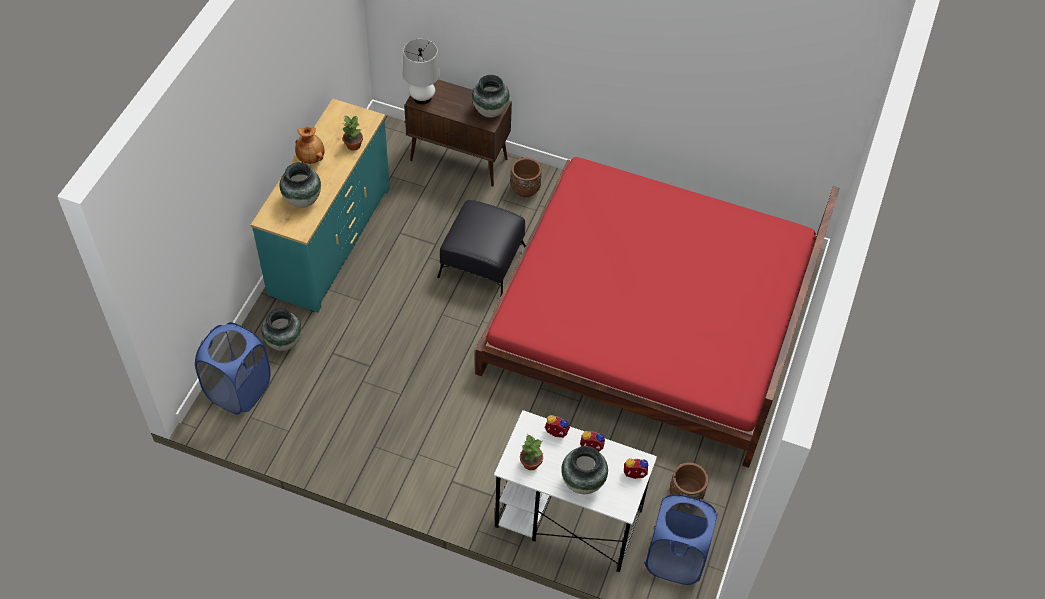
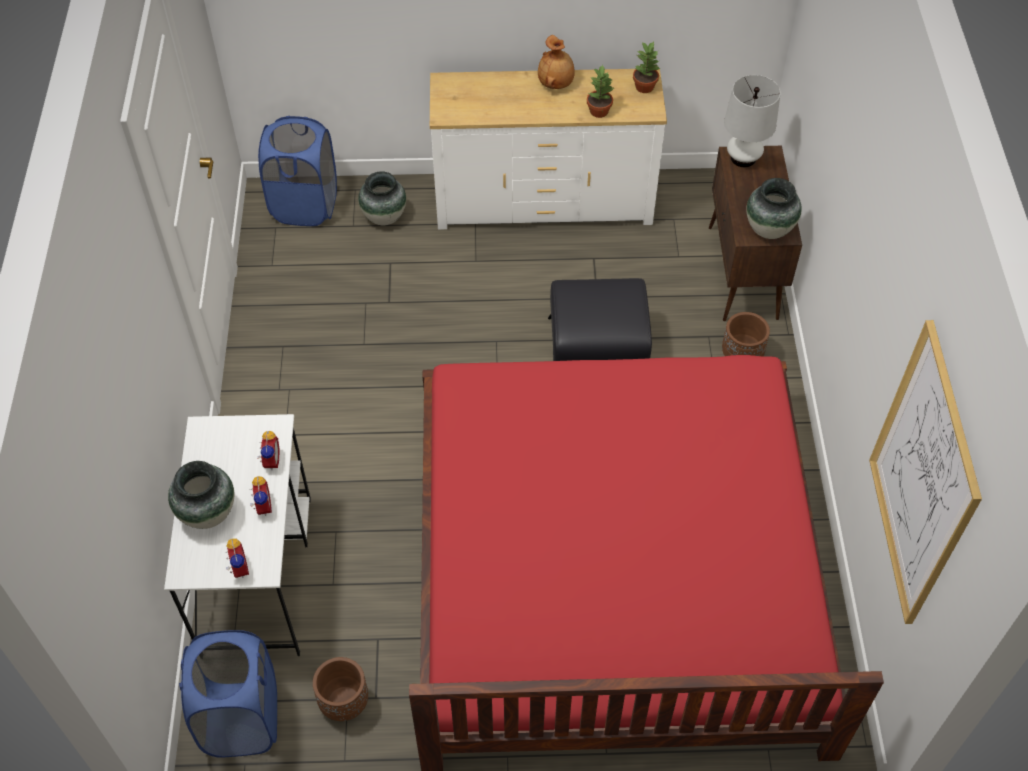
camera: 70 degrees right, 0 degrees up
turquoise dresser [251,99,390,312] -> white dresser [430,69,667,230]
vase [280,162,321,208] -> none
potted plant [520,435,543,470] -> potted plant moved to [633,42,661,93]
none -> picture [869,320,982,624]

